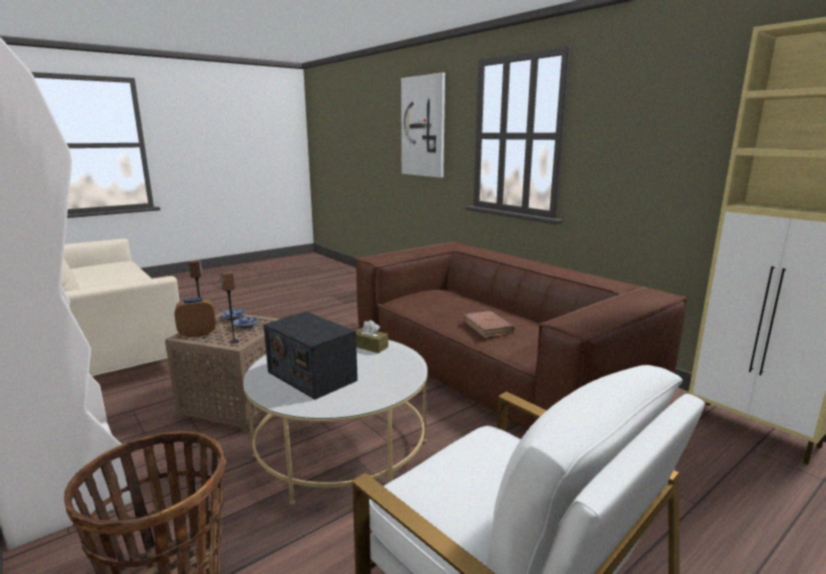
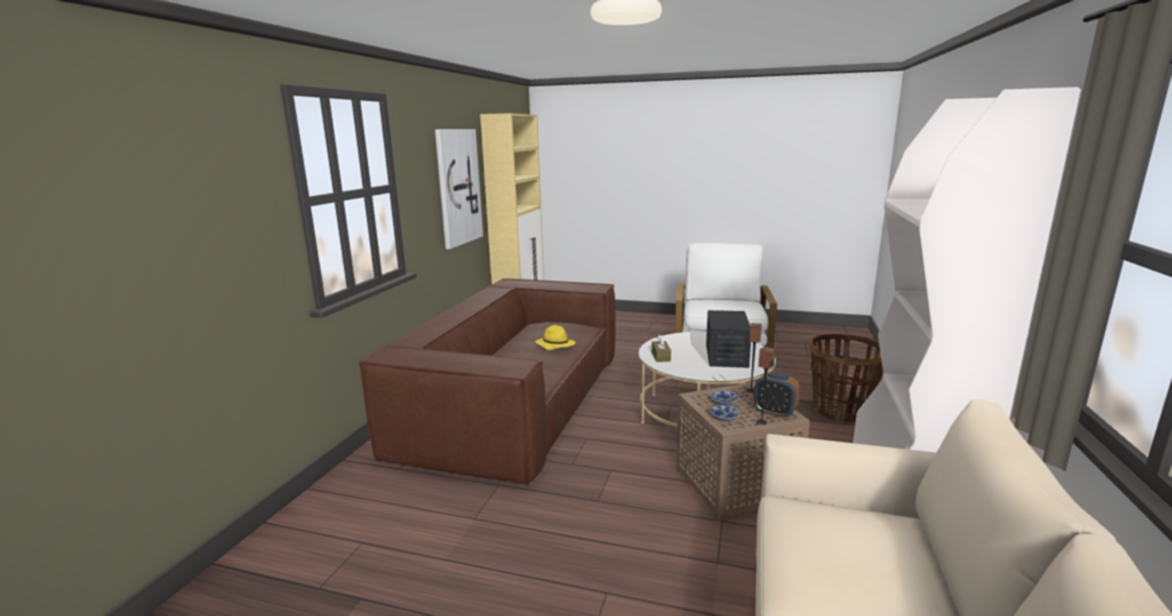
camera: 125 degrees left, 0 degrees up
picture [401,73,445,178] -> picture moved to [435,129,483,249]
brown book [463,311,514,337] -> yellow hat [535,325,576,350]

